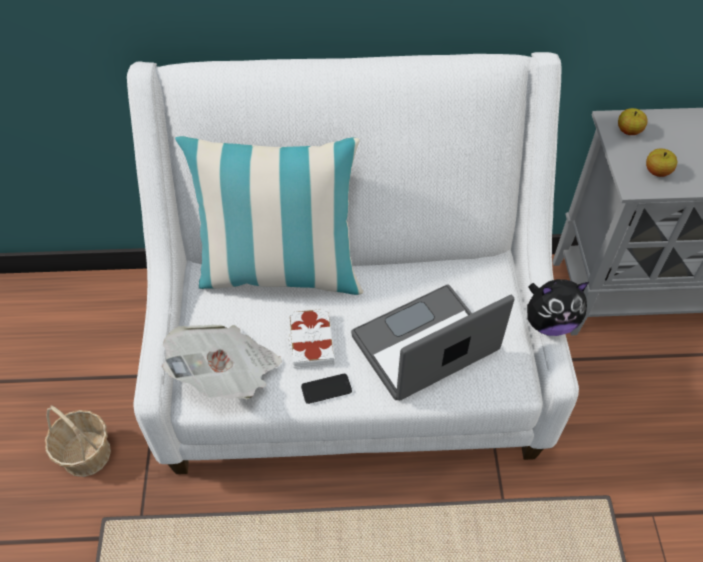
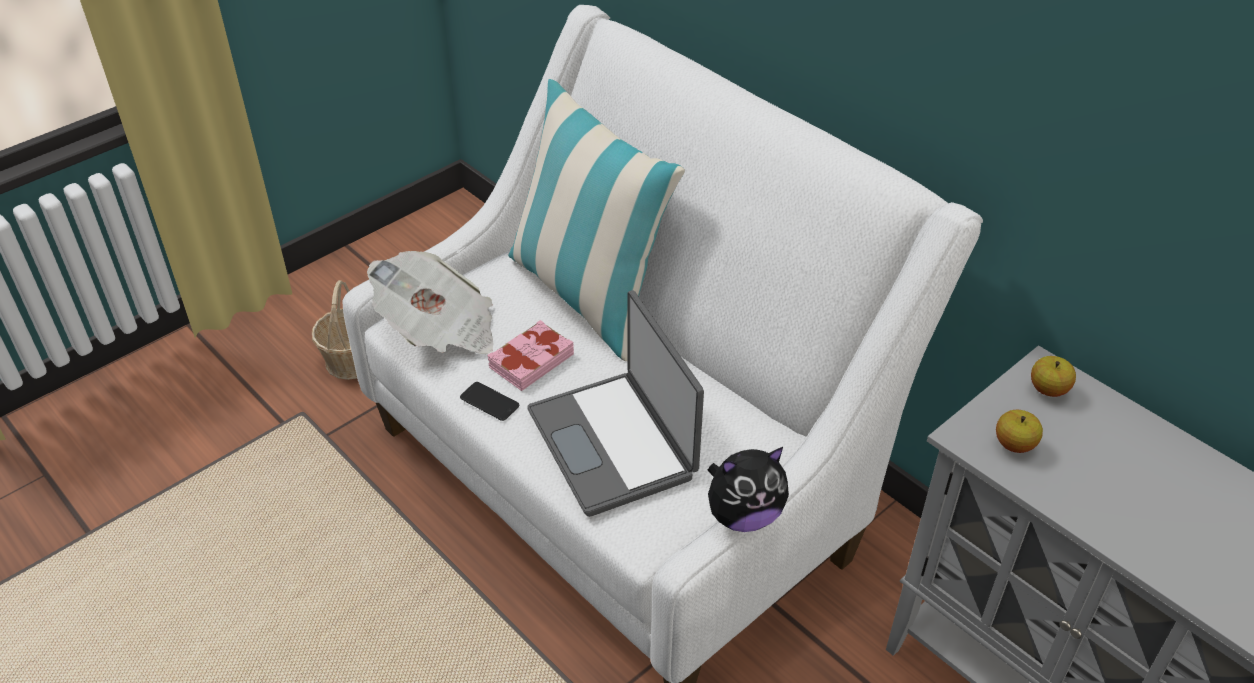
camera: 50 degrees right, 10 degrees down
white book [288,308,335,369] -> pink book [487,320,574,391]
laptop [351,285,514,401] -> laptop turned 135 degrees counterclockwise [528,290,704,517]
plush toy [527,279,589,336] -> plush toy turned 60 degrees counterclockwise [708,447,789,532]

